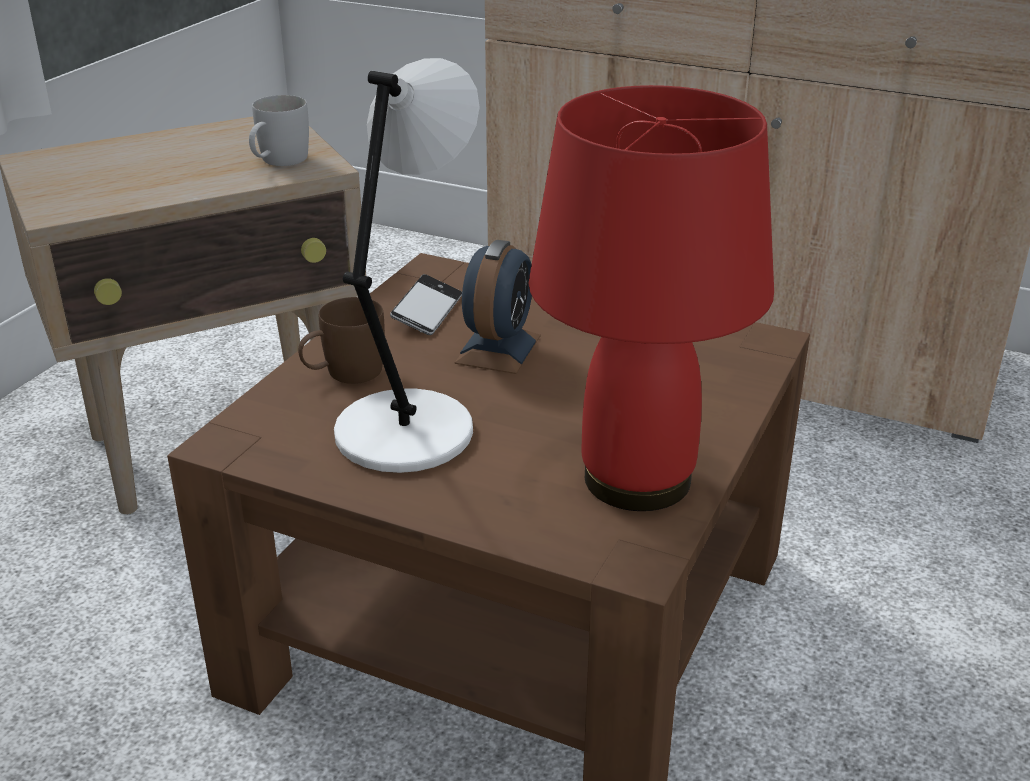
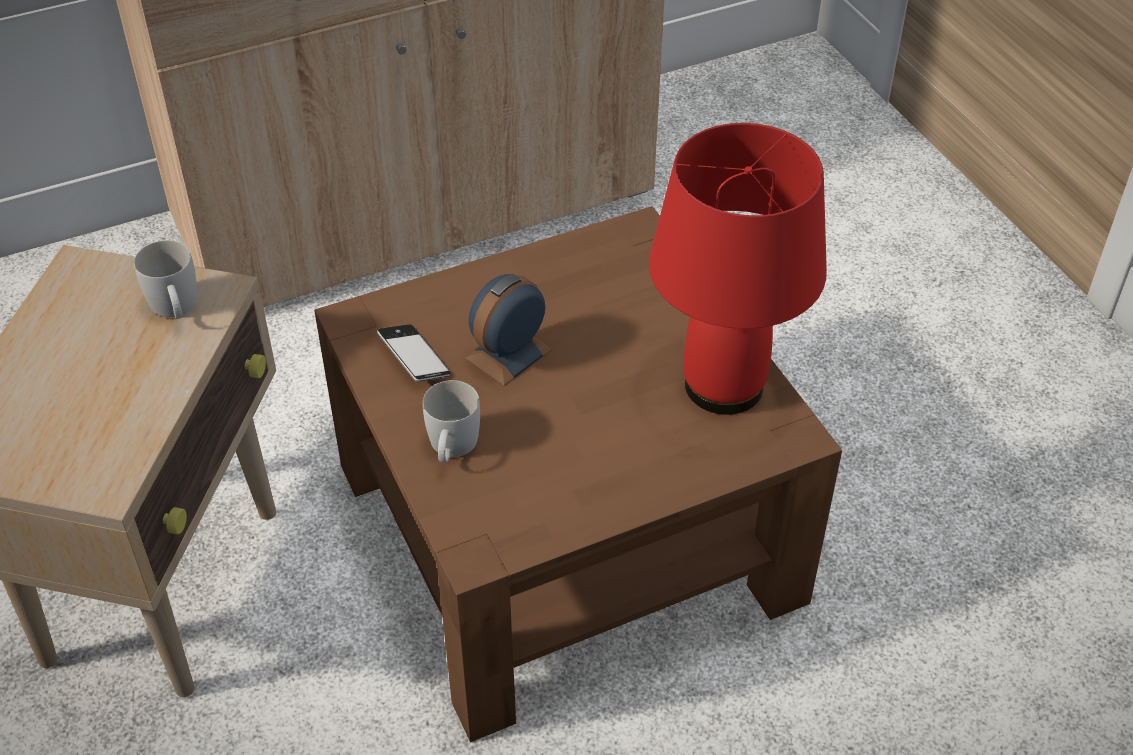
camera: 50 degrees left, 15 degrees up
brown mug [298,297,385,384] -> white mug [423,380,480,463]
white table lamp [334,58,479,473] -> none
alarm clock [455,240,541,374] -> alarm clock turned 105 degrees counterclockwise [465,274,552,386]

